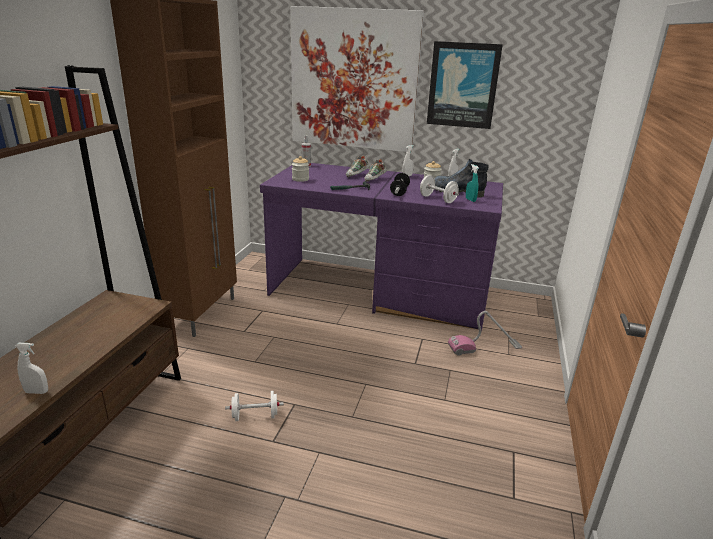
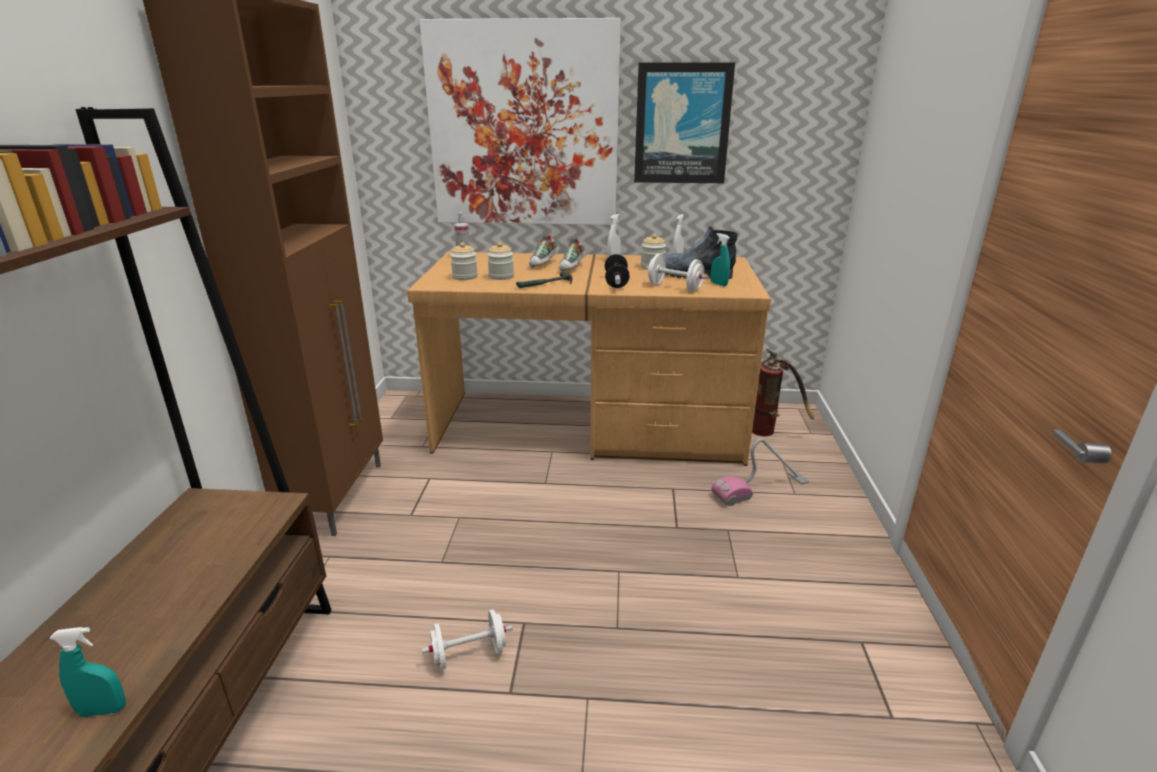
camera: 10 degrees left, 0 degrees up
white spray bottle [15,343,48,394] -> turquoise spray bottle [50,627,126,717]
purple desk [260,163,503,331] -> brown desk [407,252,771,466]
none -> jar [487,242,514,280]
none -> fire extinguisher [752,349,814,436]

